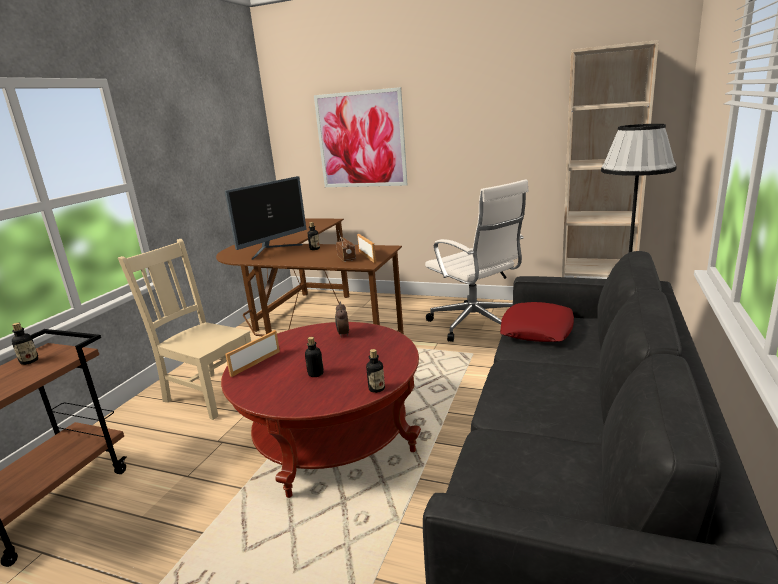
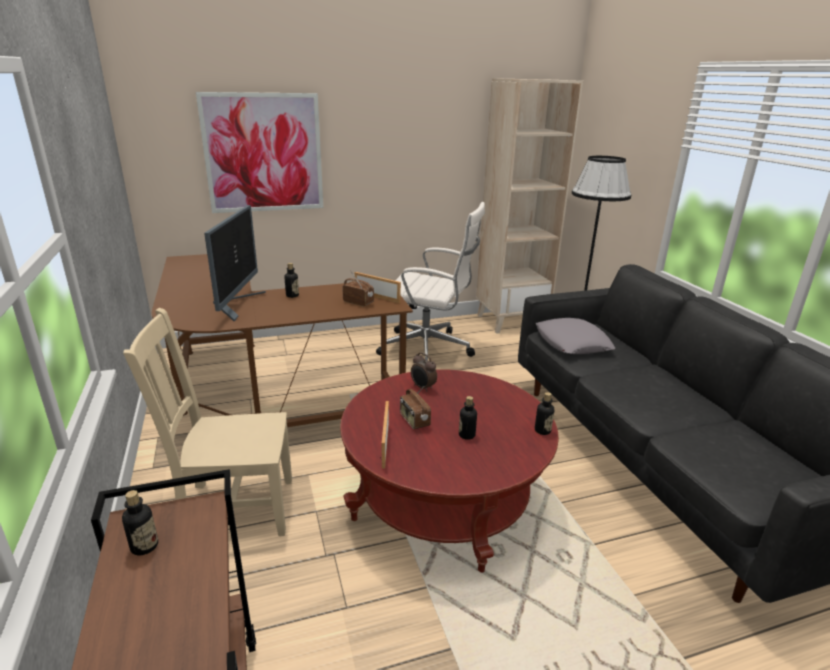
camera: 40 degrees left, 5 degrees up
red pillow [500,302,574,342] -> grey pillow [536,318,616,354]
none -> radio [400,387,431,429]

